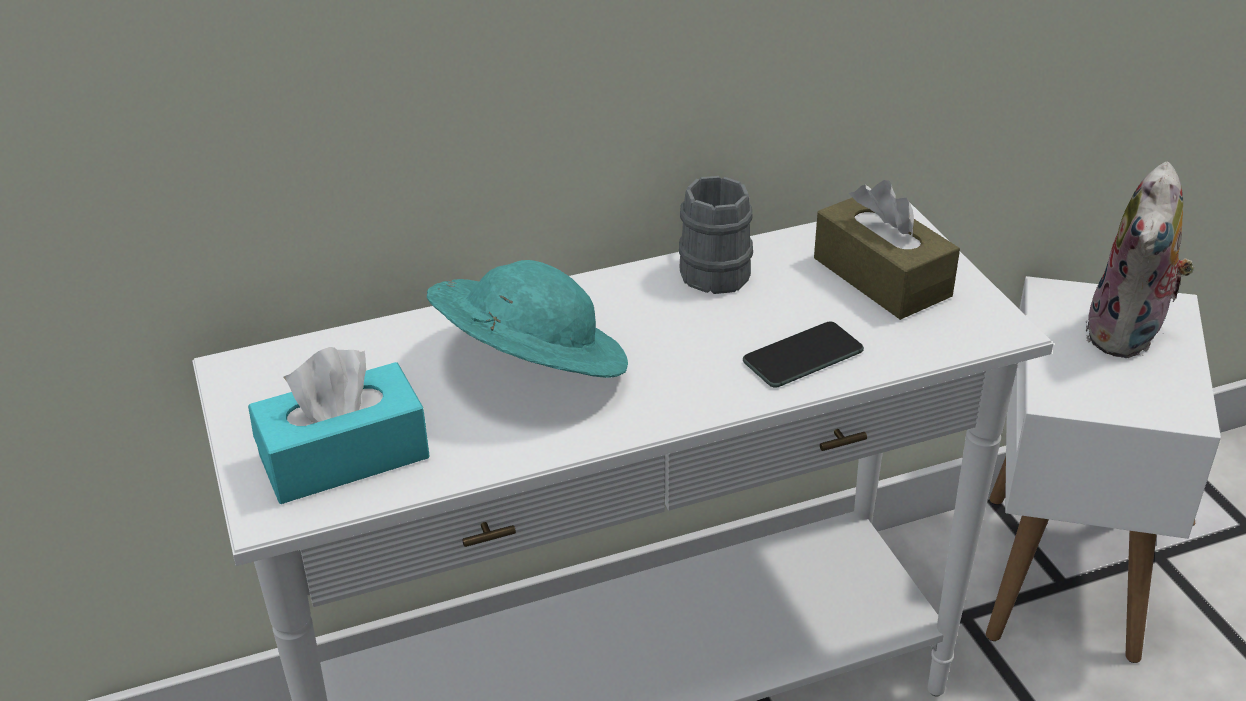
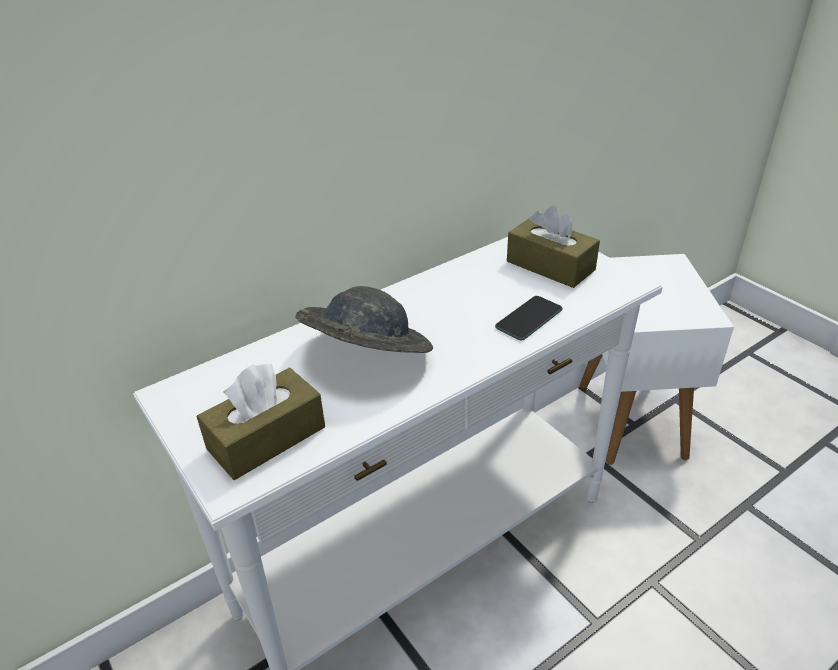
camera: 15 degrees left, 0 degrees up
turquoise tissue box [248,347,430,504] -> brown tissue box [197,363,325,480]
turquoise hat [427,260,628,378] -> grey hat [295,286,433,353]
grey mug [679,176,753,294] -> none
plush toy [1086,162,1195,358] -> none

